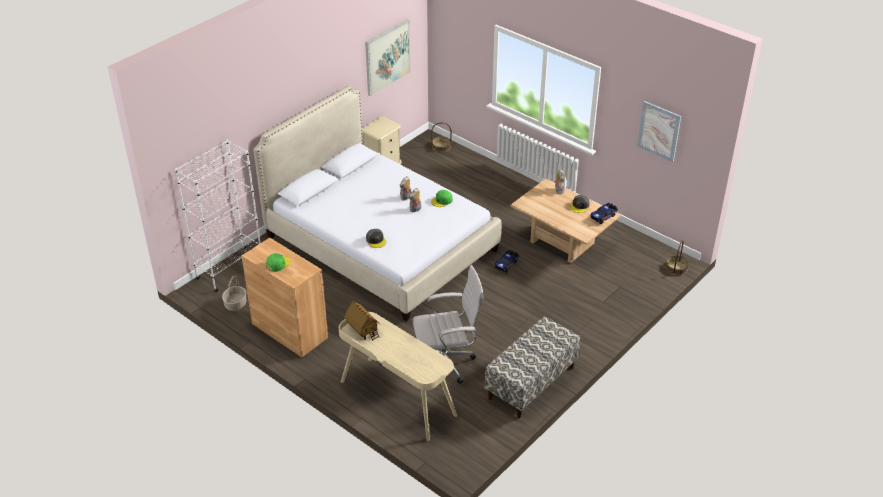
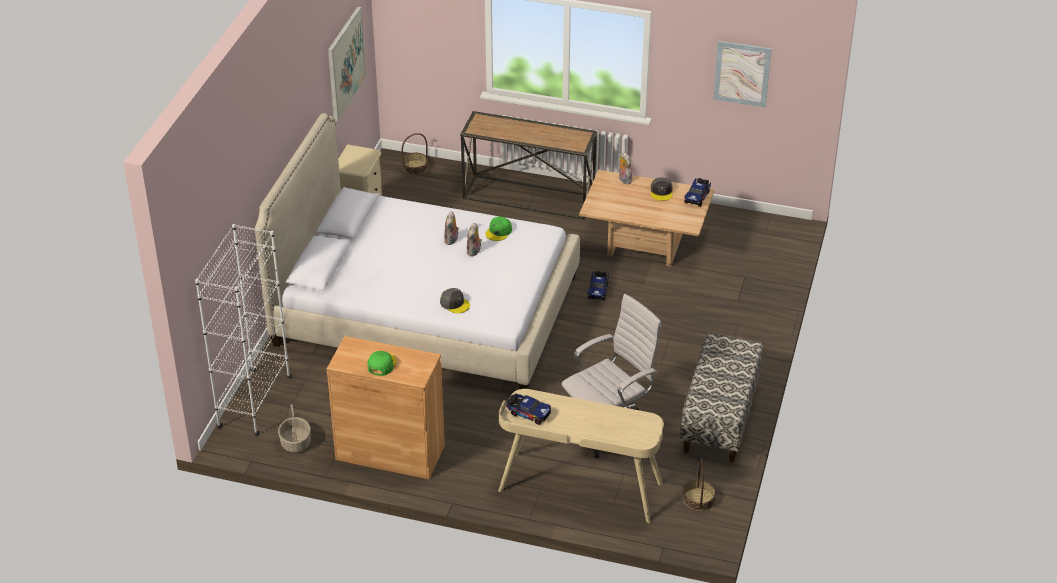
camera: 25 degrees left, 0 degrees up
toy house [344,301,380,341] -> toy truck [506,393,551,425]
basket [666,240,689,275] -> basket moved to [683,459,716,511]
none -> console table [460,111,597,220]

